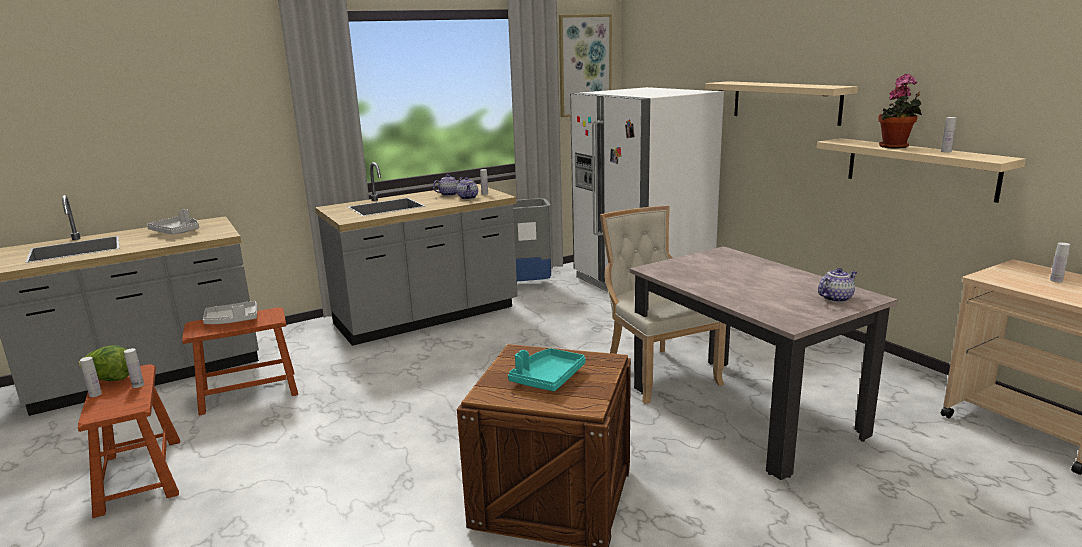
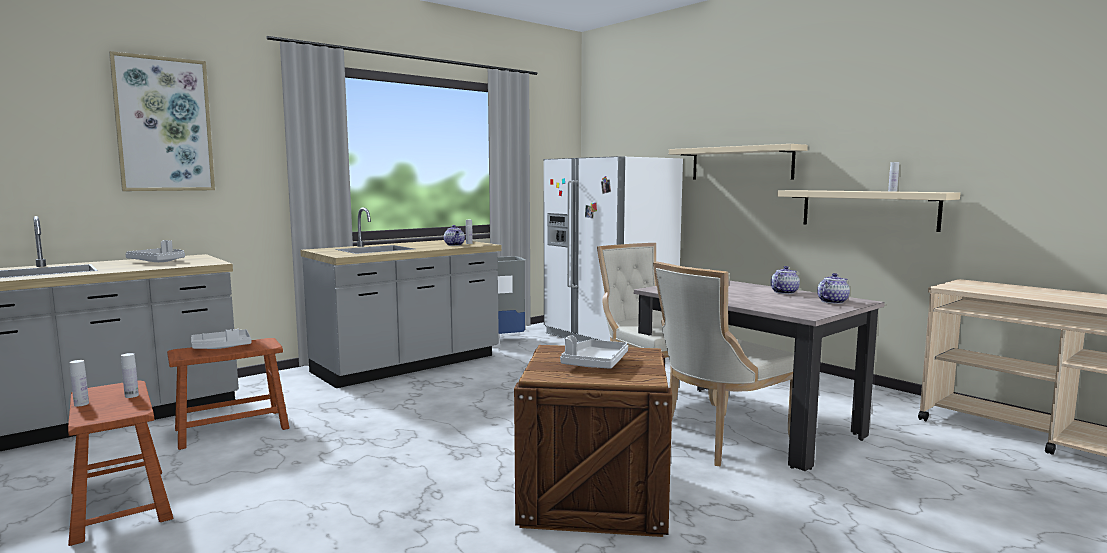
camera: 10 degrees left, 10 degrees down
lettuce [78,345,129,381] -> none
teapot [433,174,463,196] -> teapot moved to [770,266,800,294]
turquoise tray [508,348,586,391] -> grey tray [560,335,628,369]
picture [559,14,612,117] -> picture moved to [109,51,215,191]
potted plant [878,74,922,149] -> none
white bottle [1050,242,1071,282] -> none
none -> beige chair [653,262,794,467]

